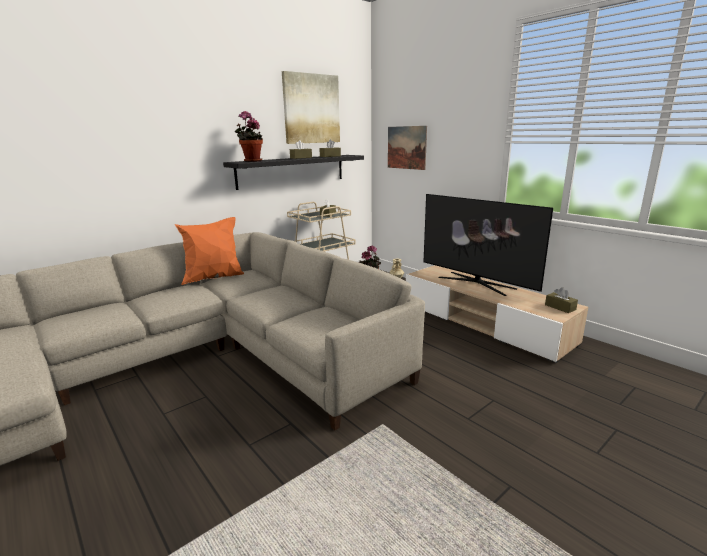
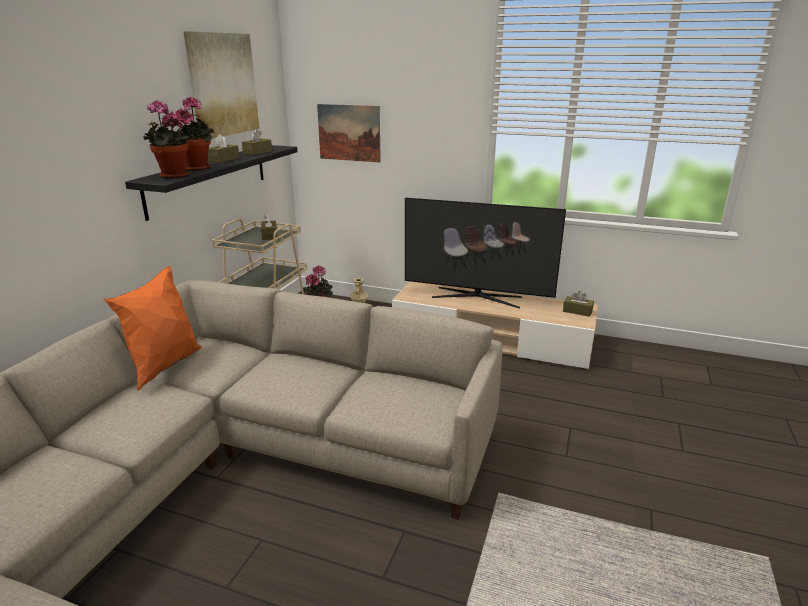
camera: 30 degrees left, 5 degrees up
none -> potted plant [173,97,214,171]

